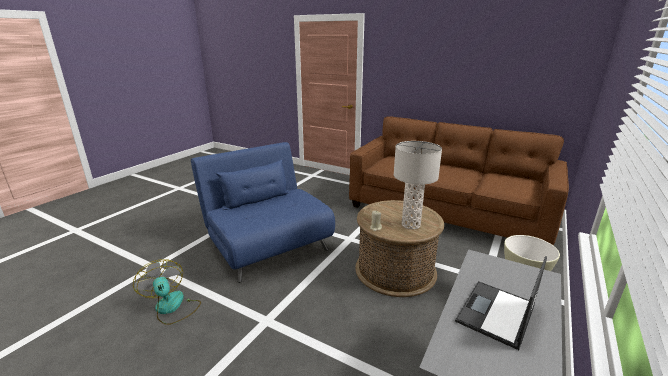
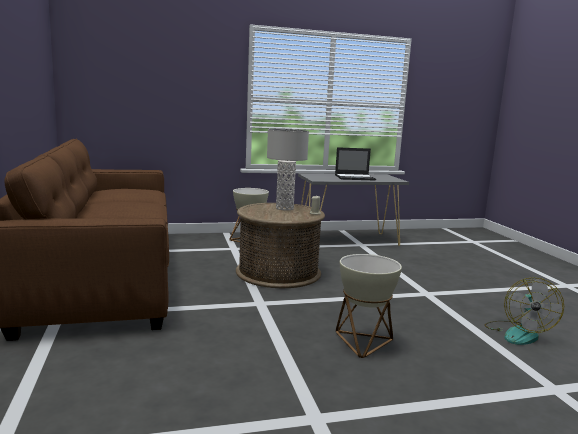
camera: 135 degrees left, 10 degrees down
blue armchair [191,142,335,283] -> planter [336,254,402,358]

